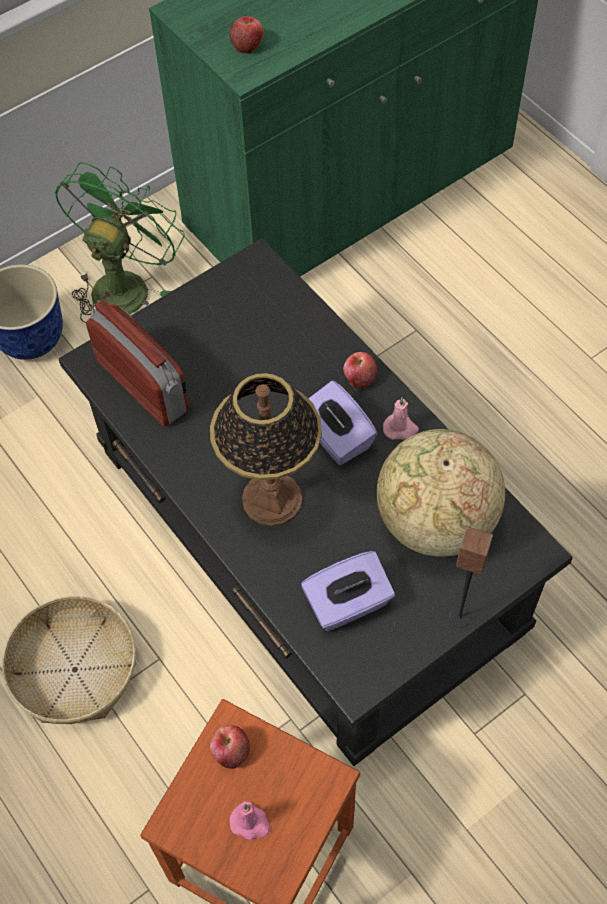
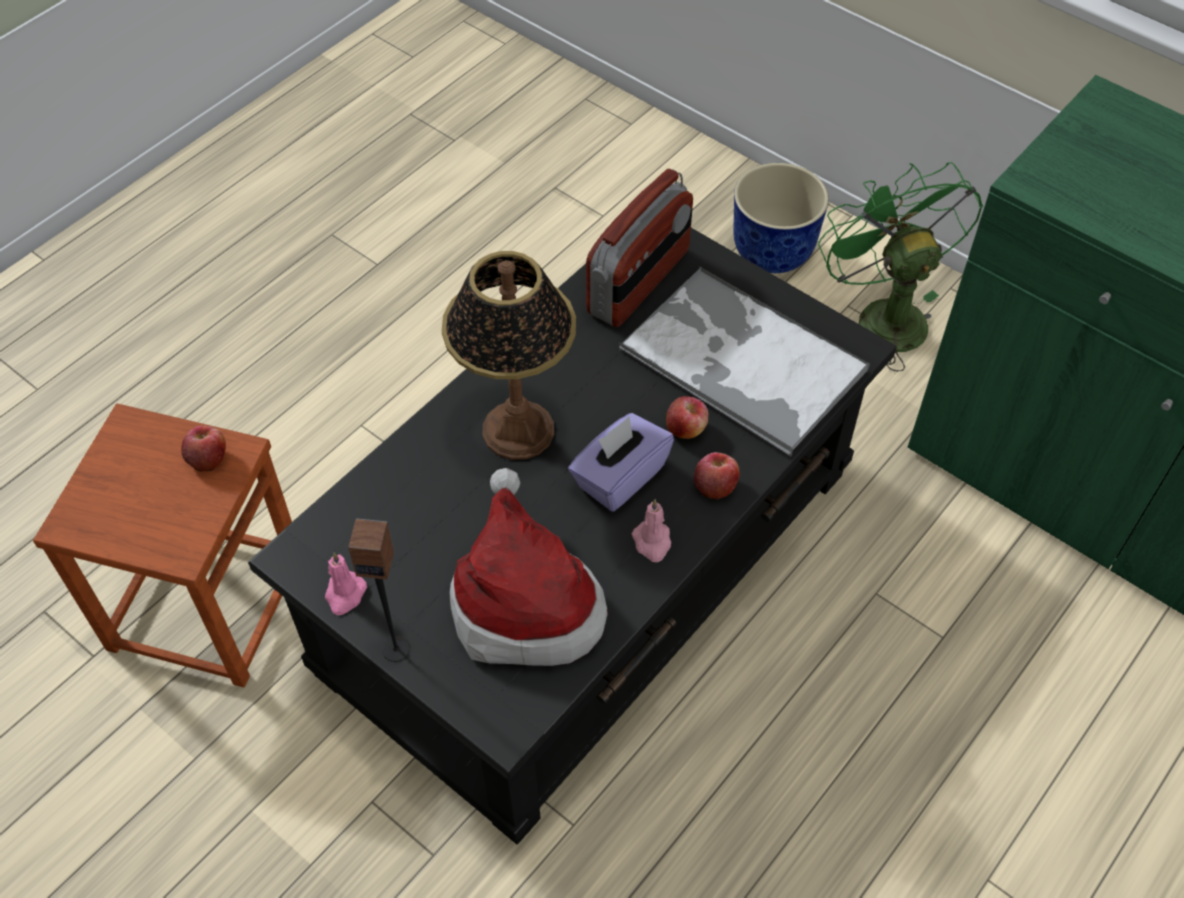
camera: 75 degrees right, 5 degrees down
basket [2,596,136,724] -> none
green fan [55,162,185,323] -> green fan turned 120 degrees counterclockwise [818,162,983,372]
pink candle [229,801,270,840] -> pink candle moved to [325,552,367,615]
apple [230,16,263,54] -> apple moved to [666,396,708,439]
purple tissue box [301,551,395,631] -> none
globe [376,429,505,557] -> hat [450,468,608,666]
none -> tray [619,267,870,456]

